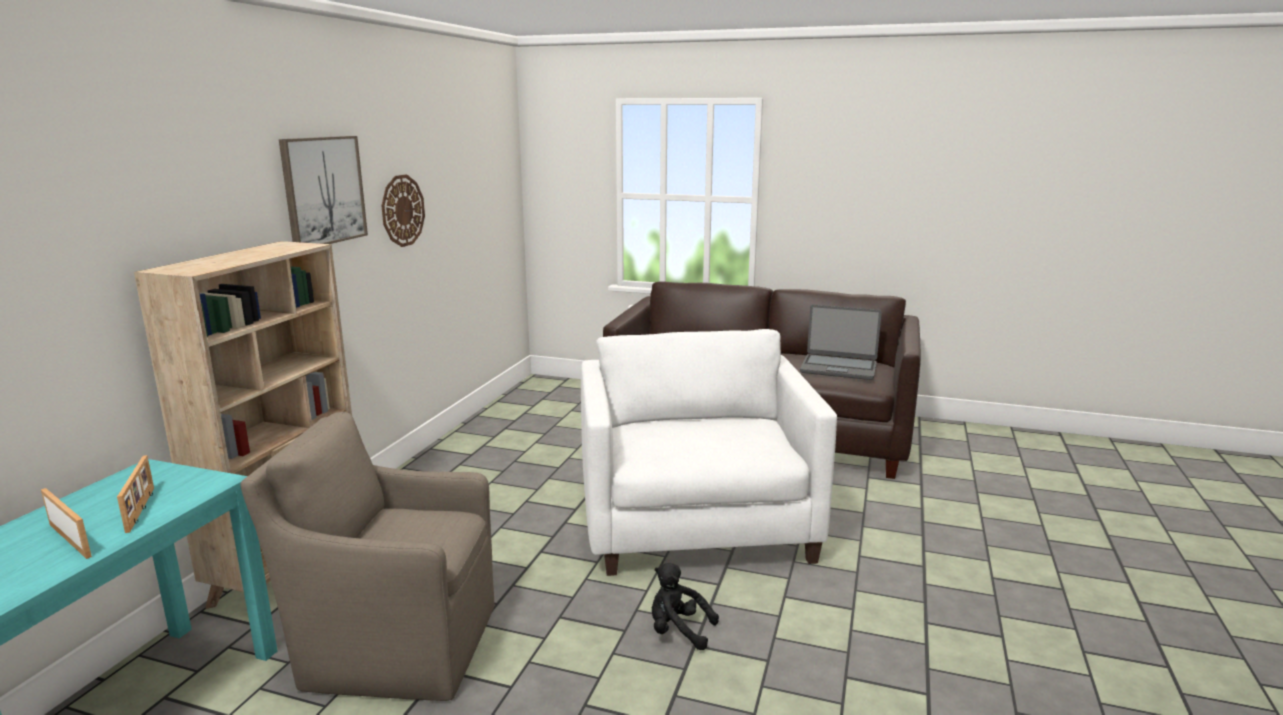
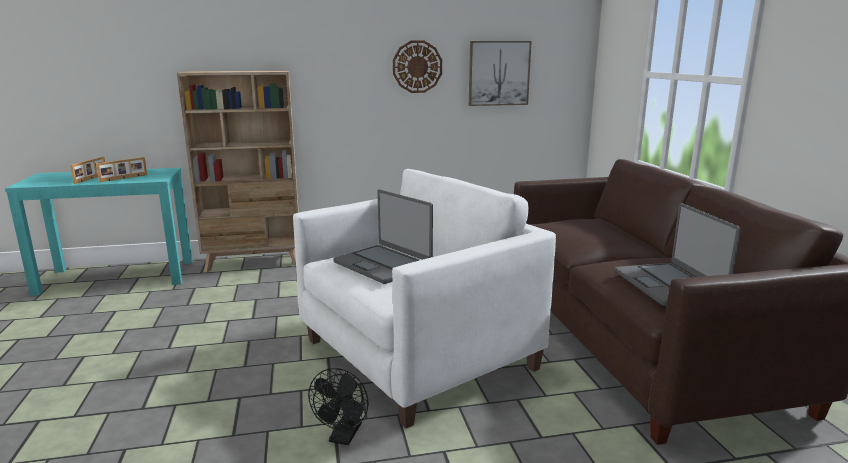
camera: 60 degrees right, 0 degrees up
brown armchair [240,412,494,701] -> none
picture [279,136,368,244] -> picture moved to [469,41,531,106]
black plush toy [652,563,719,650] -> none
none -> black fan [308,368,368,445]
none -> laptop [334,189,433,284]

